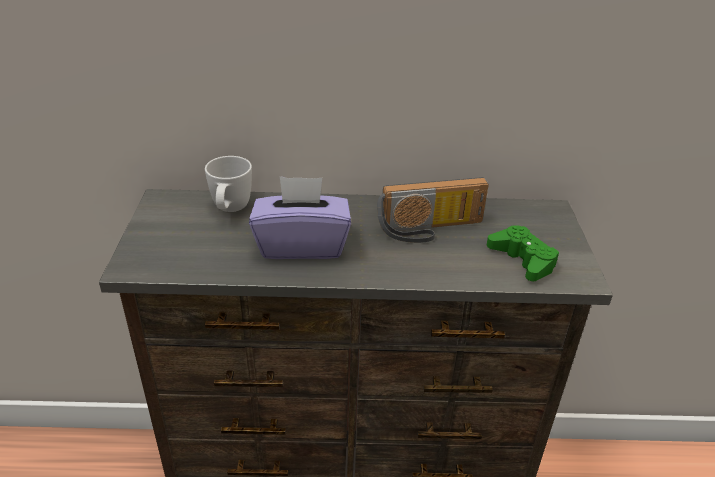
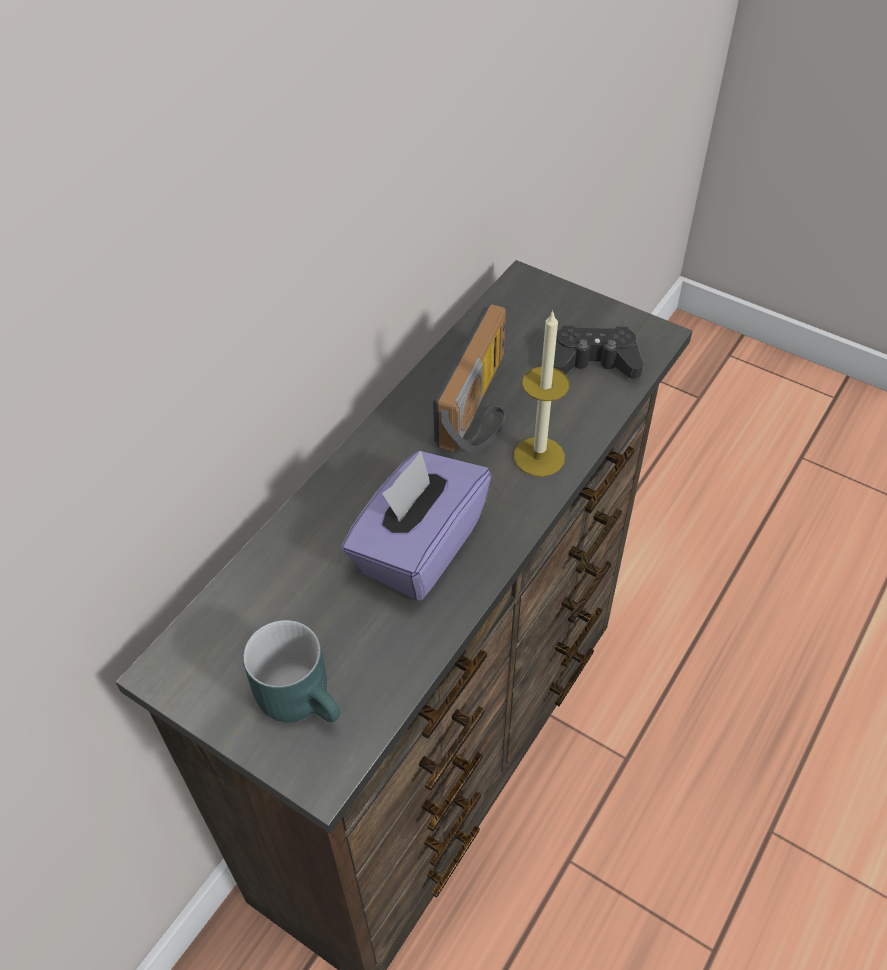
camera: 55 degrees left, 15 degrees up
white mug [205,156,252,212] -> none
green game controller [487,225,559,281] -> black game controller [554,325,643,379]
none -> turquoise mug [243,620,340,723]
none -> candle [514,310,570,477]

